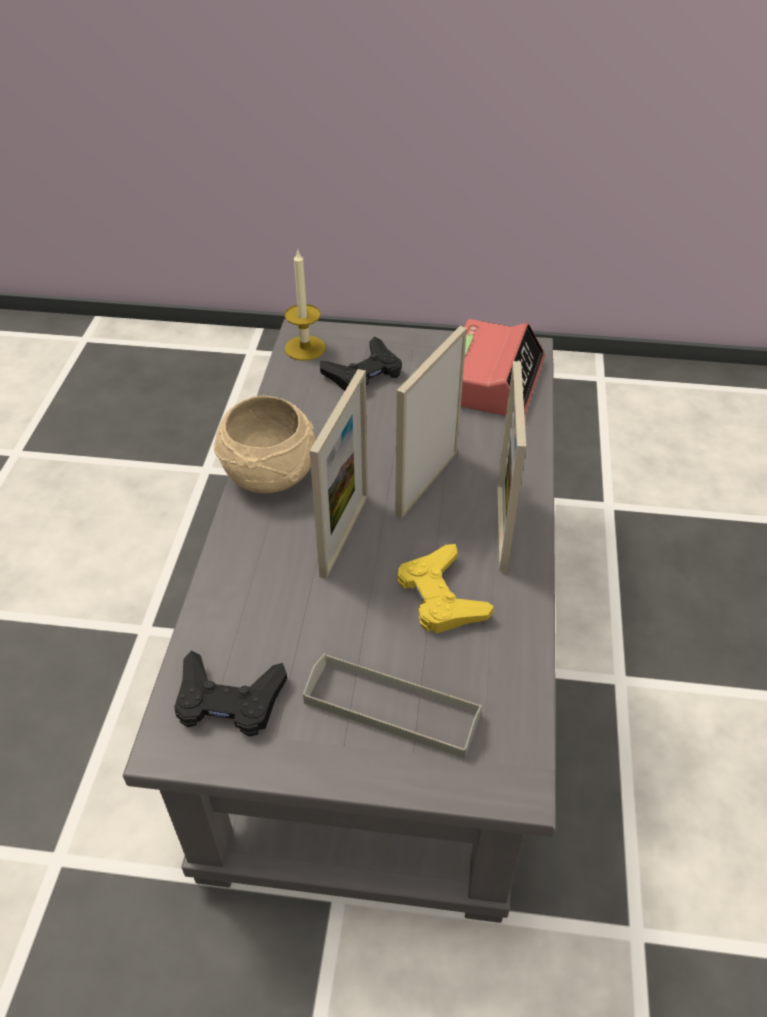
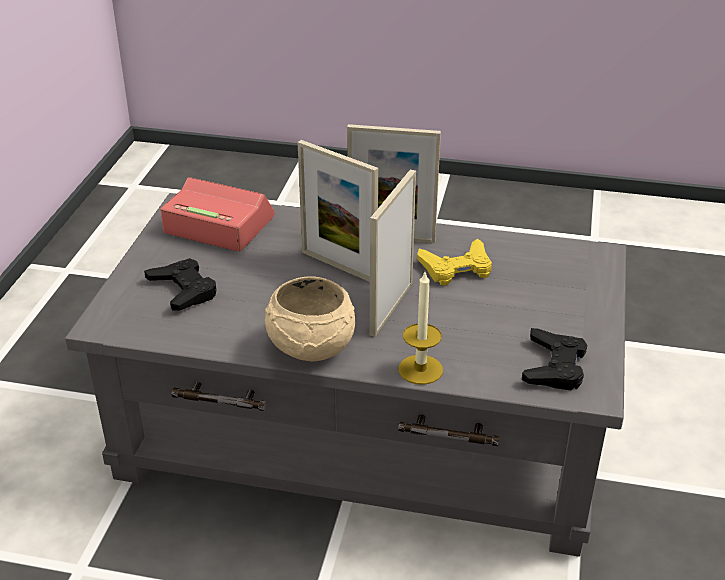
camera: 85 degrees left, 10 degrees down
candle [285,251,325,361] -> candle moved to [399,272,443,385]
grey tray [303,653,482,759] -> none
picture frame [310,369,368,579] -> picture frame turned 90 degrees counterclockwise [370,169,416,337]

